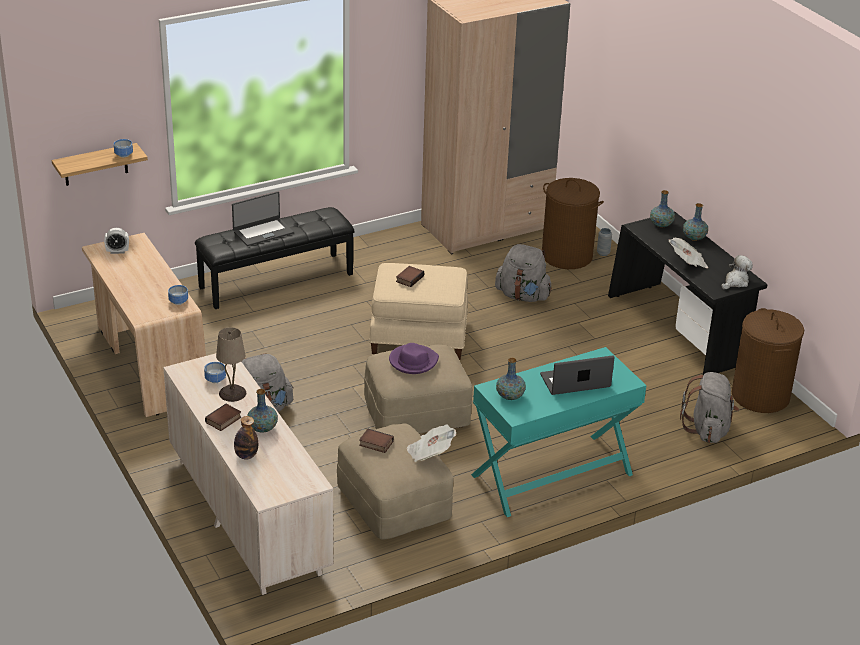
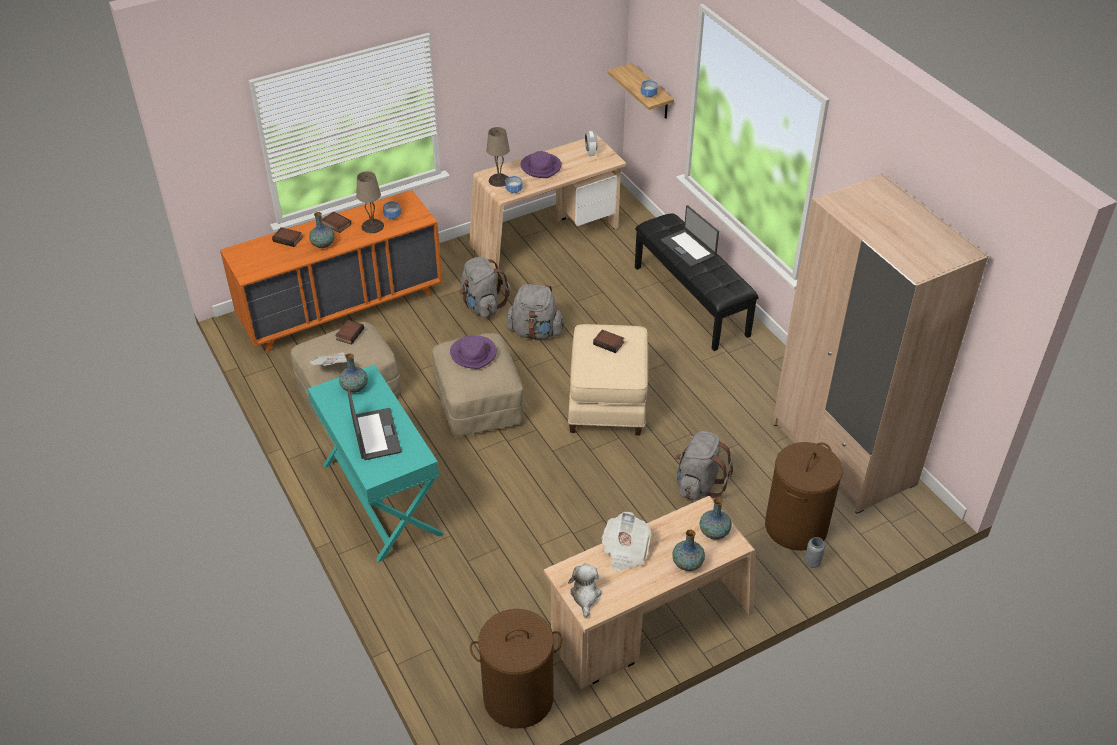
camera: 90 degrees right, 10 degrees up
beige dresser [163,353,334,595] -> orange dresser [220,190,443,353]
bottle [234,416,258,459] -> book [272,227,303,247]
black desk [608,212,767,375] -> beige desk [544,496,756,689]
grey backpack [680,372,739,443] -> grey backpack moved to [506,284,565,339]
plush toy [721,255,753,289] -> plush toy turned 135 degrees counterclockwise [568,564,601,618]
none -> beige table lamp [487,127,510,187]
none -> purple hat [520,151,562,178]

